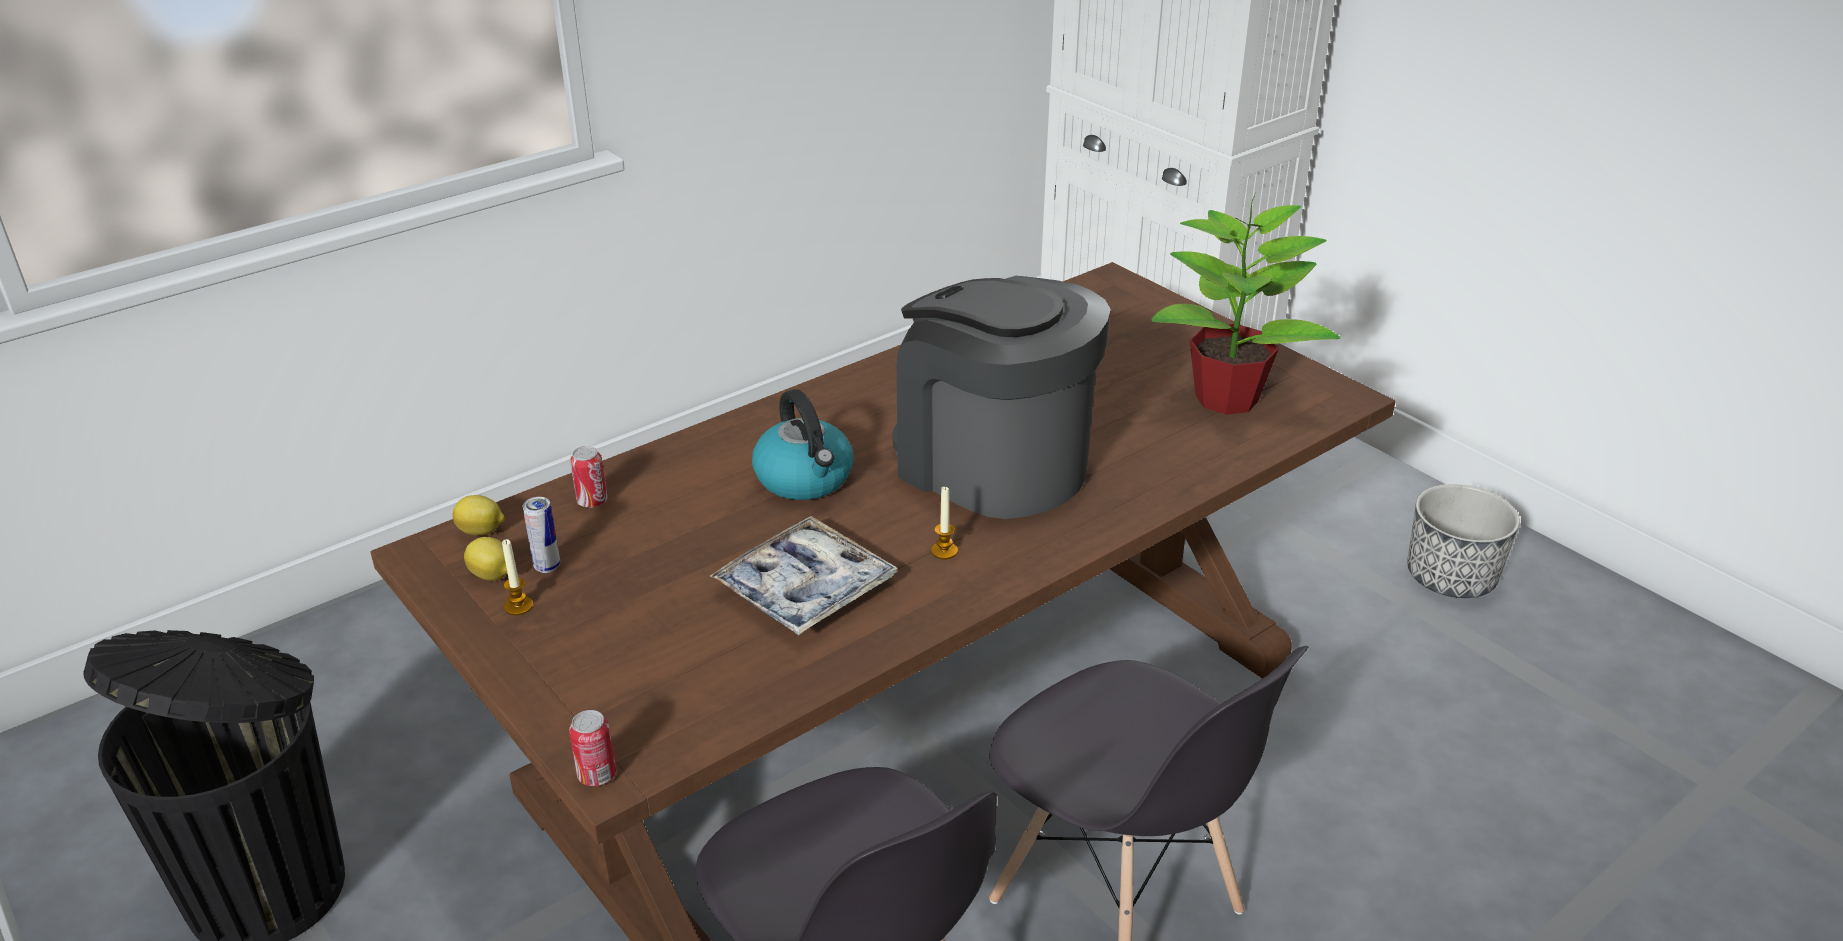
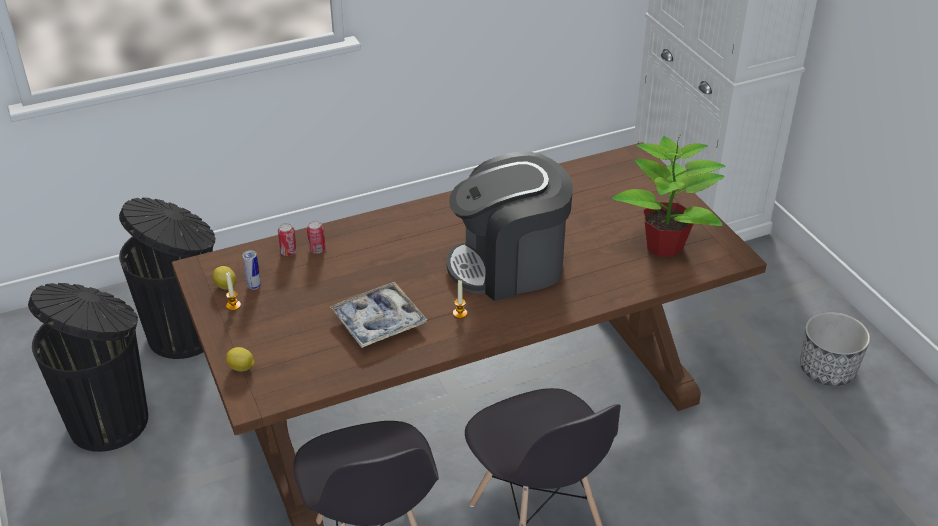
camera: 15 degrees right, 5 degrees up
lemon [452,495,505,535] -> lemon moved to [226,347,255,371]
can [569,710,616,786] -> can moved to [307,221,326,254]
kettle [752,389,853,500] -> none
coffee machine [892,276,1111,519] -> coffee machine turned 75 degrees counterclockwise [447,152,573,301]
none -> black trash can [119,198,215,359]

